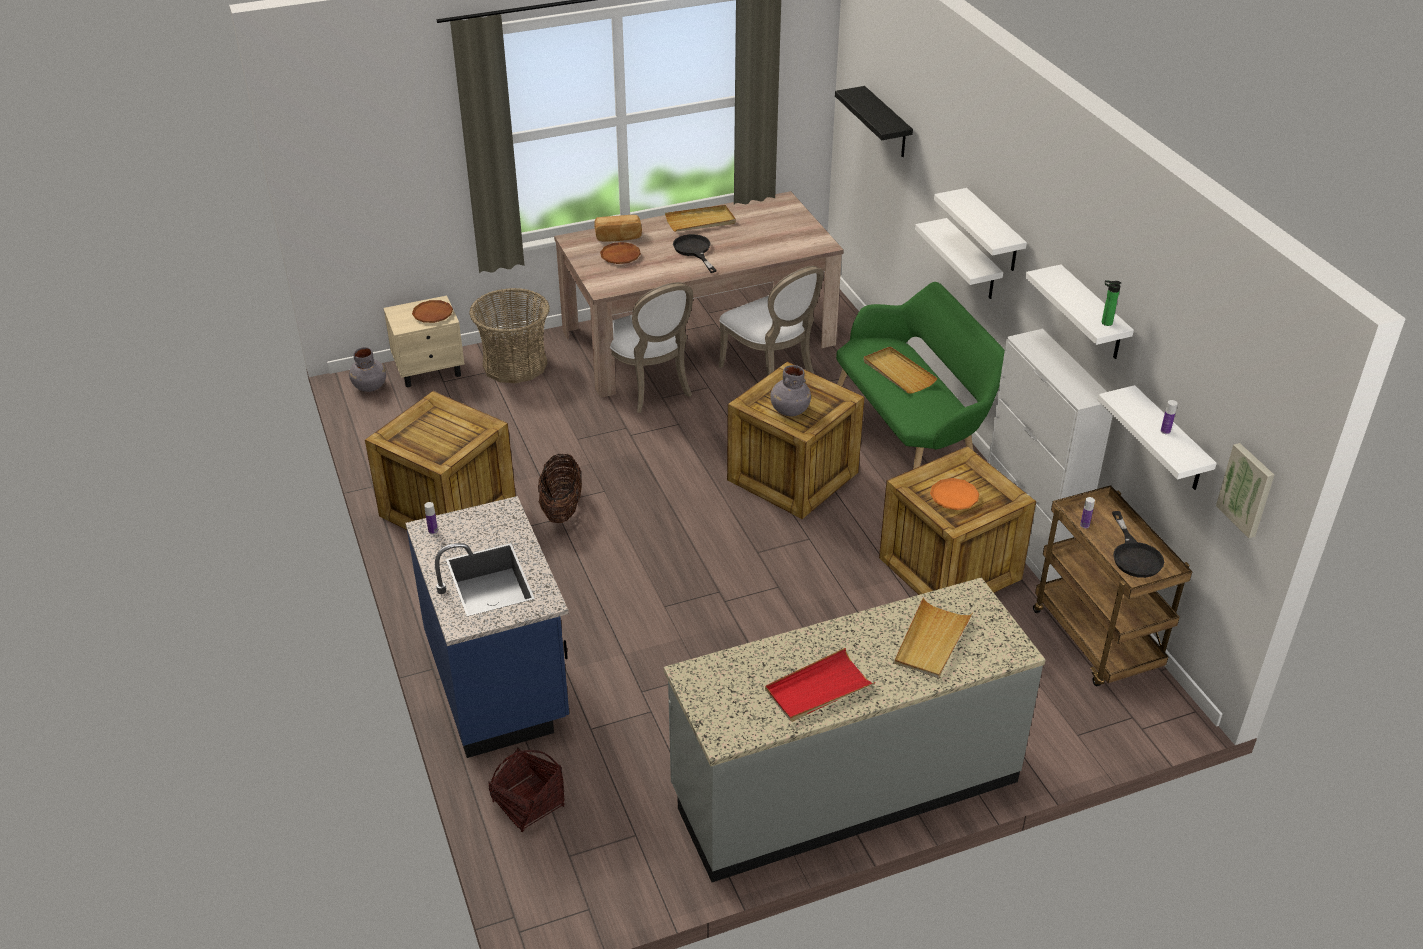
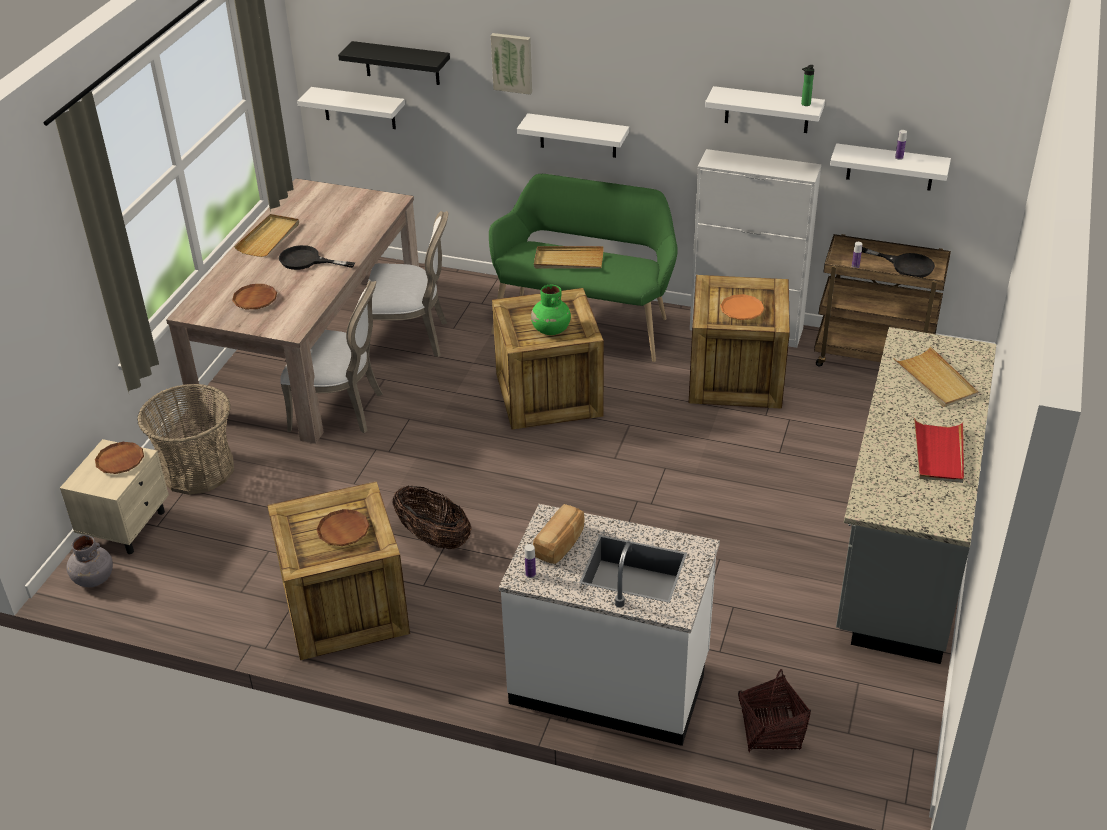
camera: 50 degrees left, 0 degrees up
blue counter [406,496,569,758] -> white counter [499,504,720,746]
bread [594,215,642,242] -> bread moved to [533,504,585,564]
grey vase [770,365,811,417] -> green vase [531,285,571,335]
white shelf [934,188,1027,271] -> white shelf moved to [297,87,405,129]
picture [1216,443,1274,538] -> picture moved to [491,33,532,95]
none -> brown plate [316,509,370,546]

